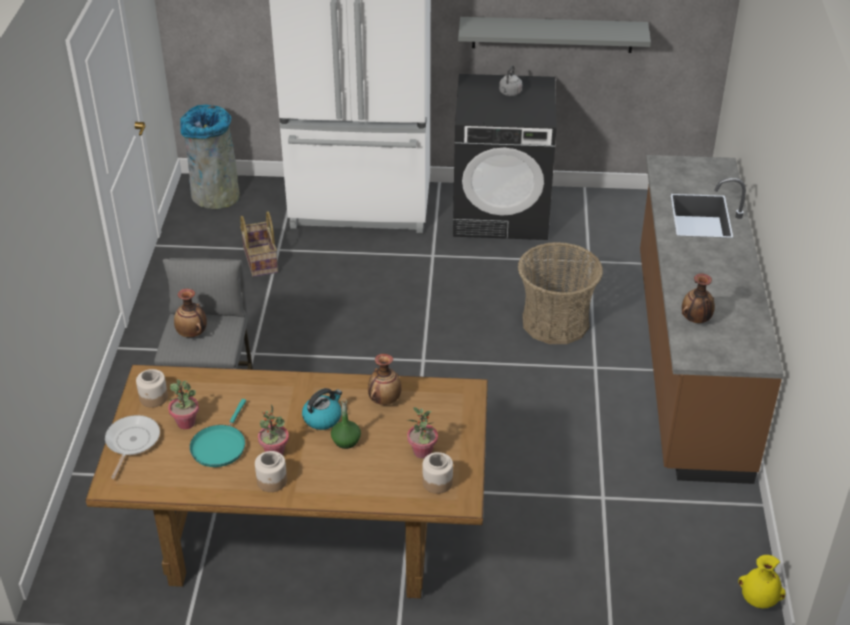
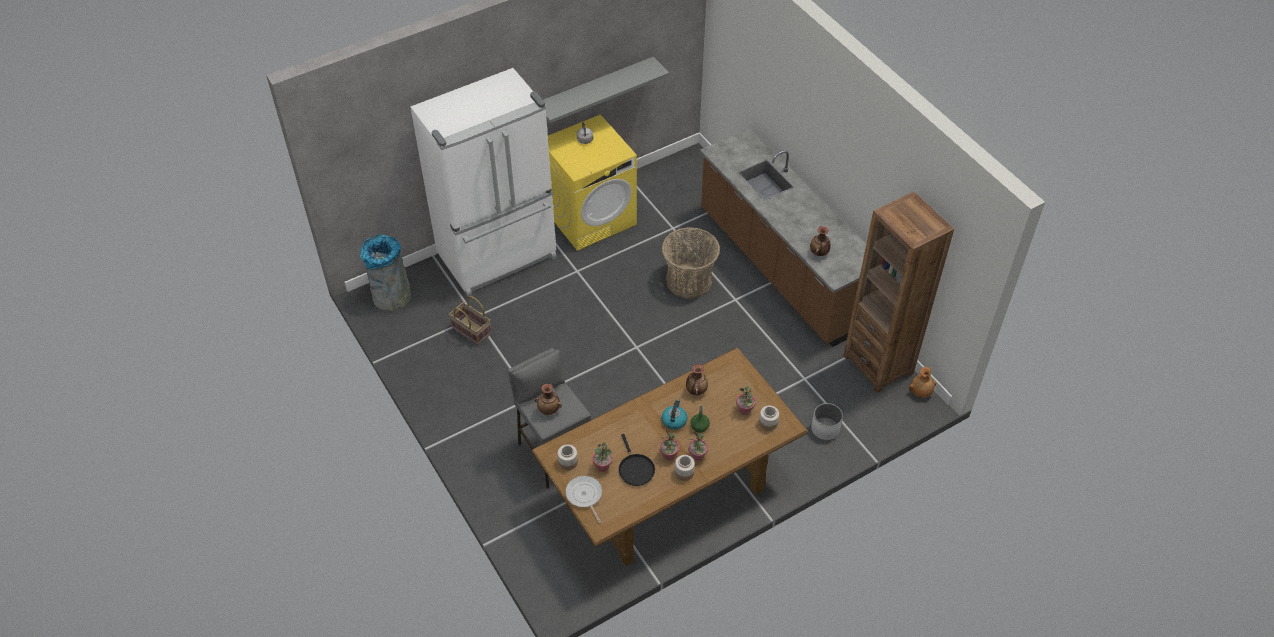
camera: 35 degrees left, 10 degrees up
turquoise frying pan [189,399,246,467] -> black frying pan [618,434,655,486]
black washing machine [453,74,557,240] -> yellow washing machine [548,114,637,251]
yellow vase [738,555,785,608] -> brown vase [909,367,936,398]
none -> potted plant [688,431,708,461]
none -> white planter [811,403,843,440]
none -> brown bookcase [843,192,954,393]

